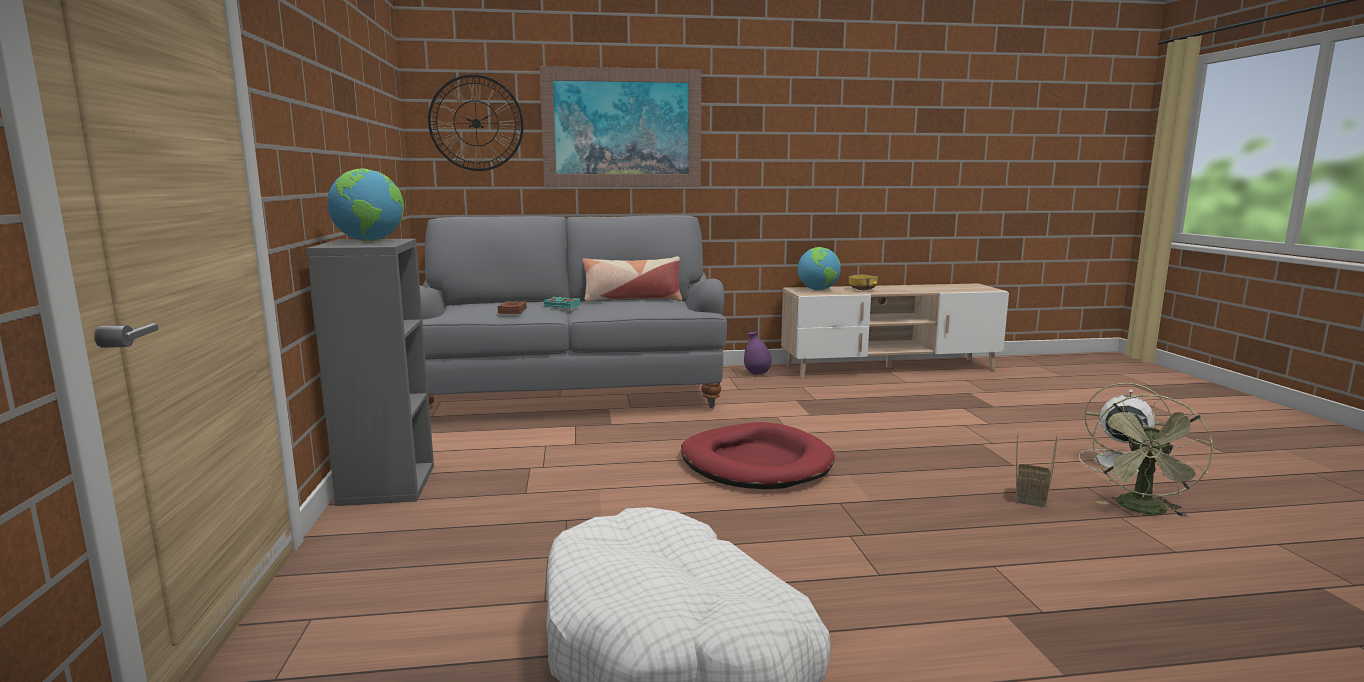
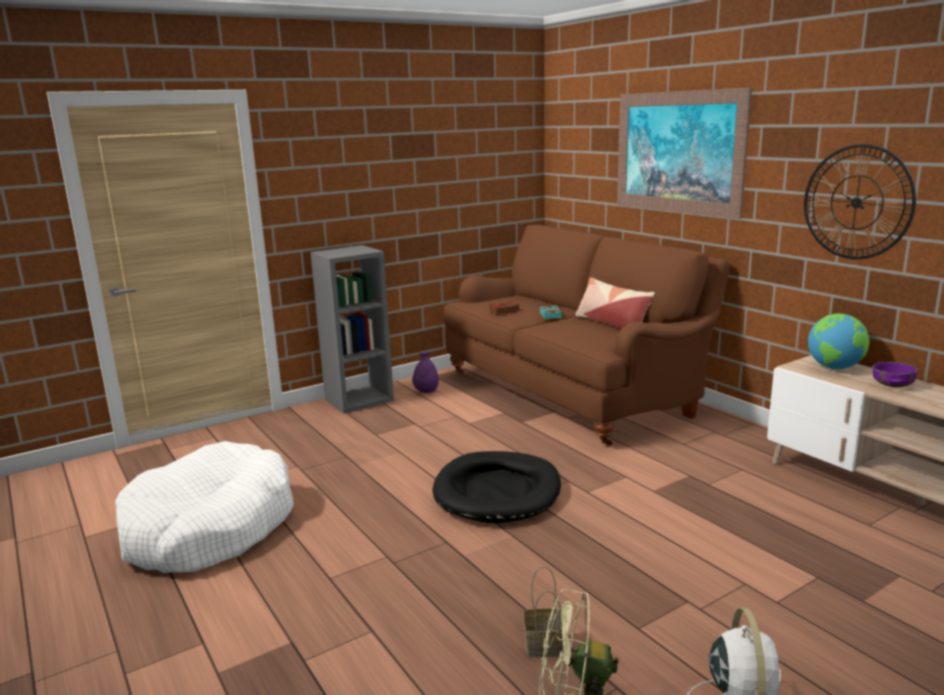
camera: 65 degrees right, 5 degrees up
globe [327,168,404,241] -> none
grey sofa [420,215,727,409] -> brown sofa [444,225,730,446]
wall clock [428,75,524,171] -> wall clock moved to [804,144,916,259]
red dog bed [681,422,835,489] -> black dog bed [433,451,561,523]
purple vase [744,331,772,375] -> purple vase moved to [413,352,439,393]
yellow bowl [849,274,878,290] -> purple bowl [872,362,918,387]

